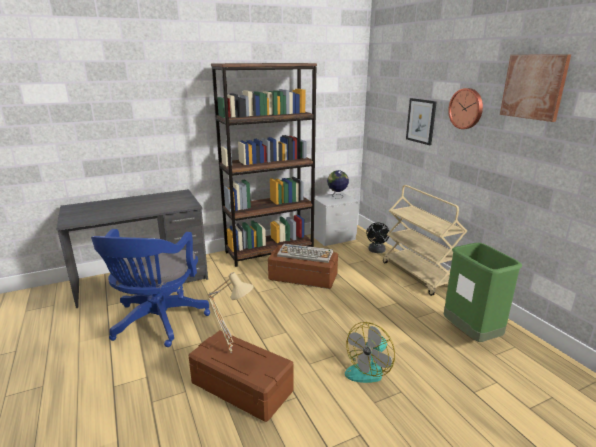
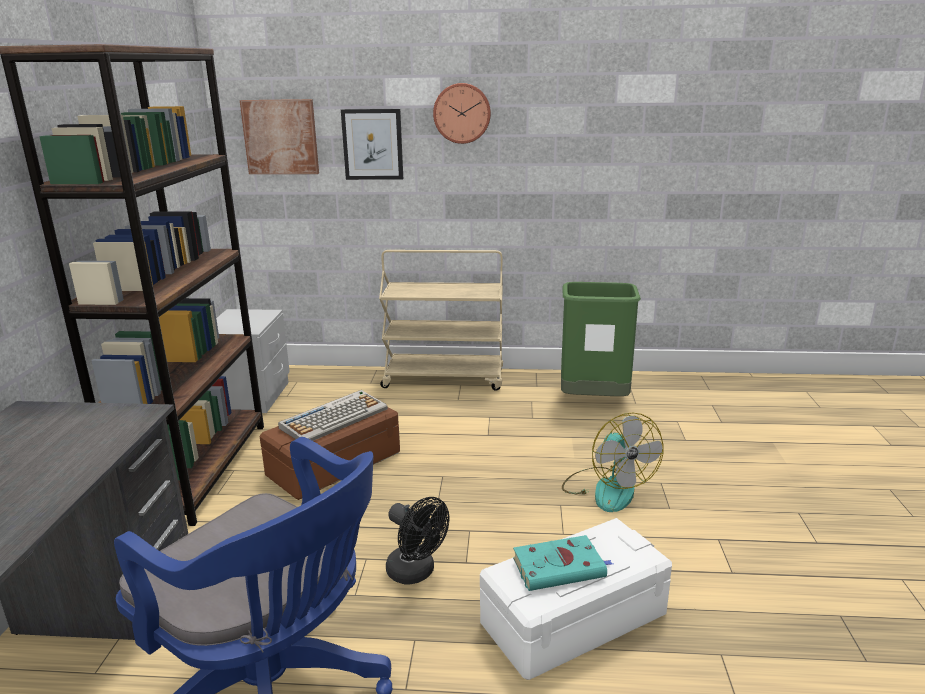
camera: 60 degrees left, 0 degrees up
brown storage box [189,330,294,422] -> white storage box [480,518,672,680]
beige table lamp [208,272,254,353] -> turquoise book [513,535,613,591]
globe [327,170,349,199] -> none
black fan [366,222,389,253] -> black fan moved to [386,497,450,584]
picture [500,54,571,122] -> picture moved to [240,99,319,174]

